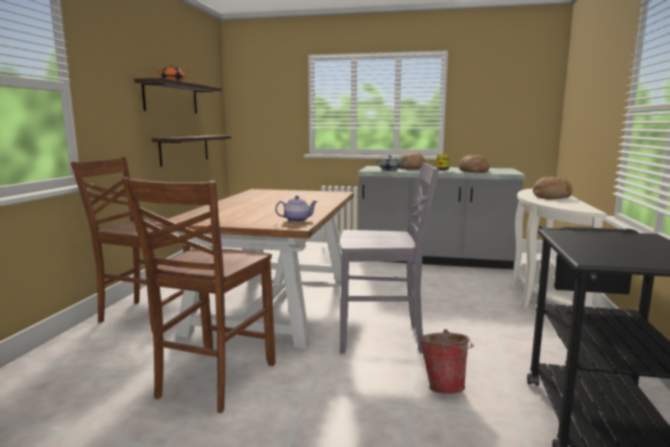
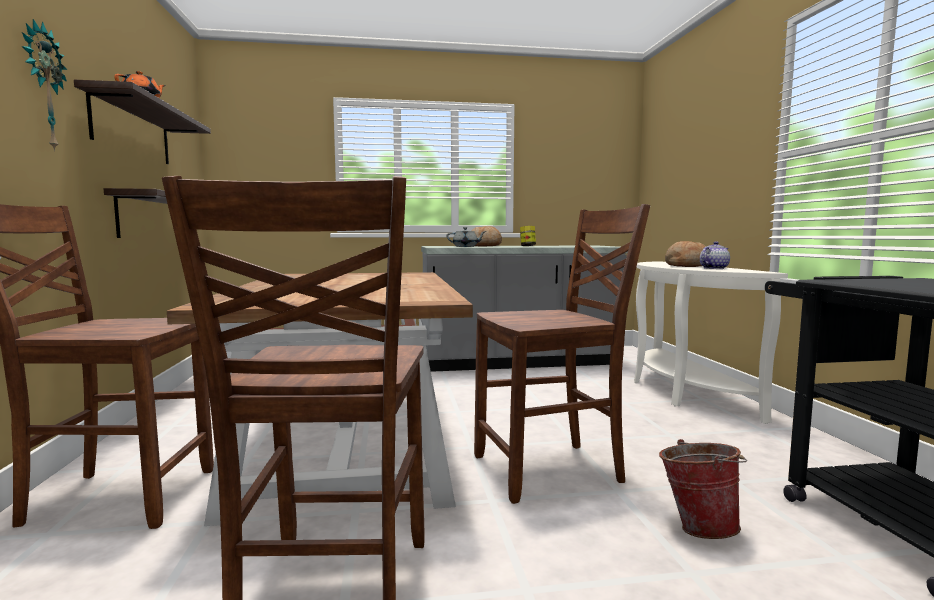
camera: 20 degrees left, 5 degrees down
teapot [275,196,318,222] -> teapot moved to [700,242,730,269]
grey chair [340,162,439,353] -> brown chair [474,204,650,504]
bread [459,155,489,173] -> none
none -> wall clock [22,19,67,151]

